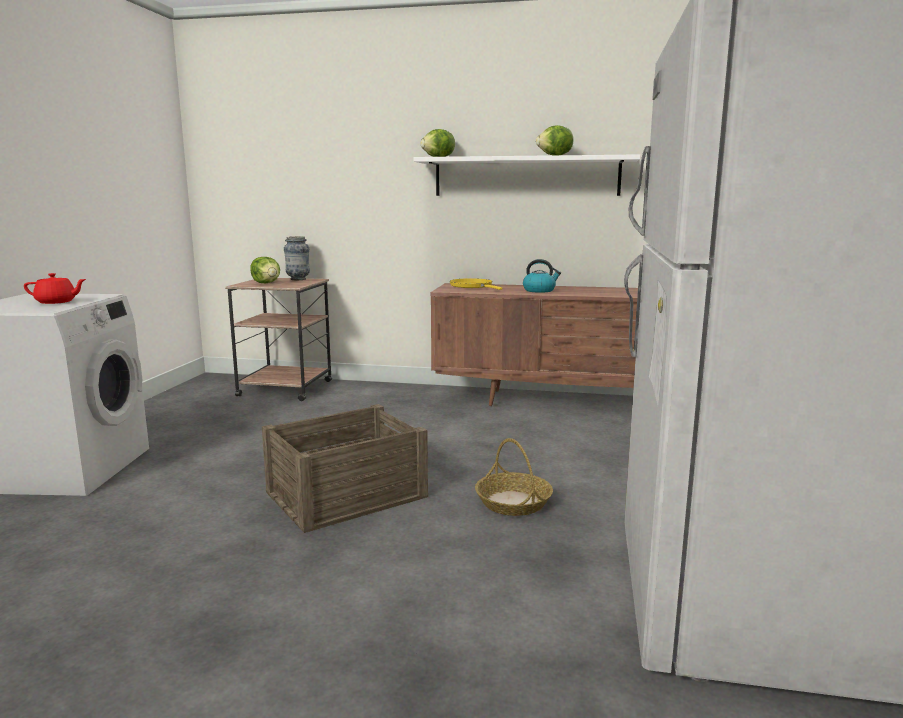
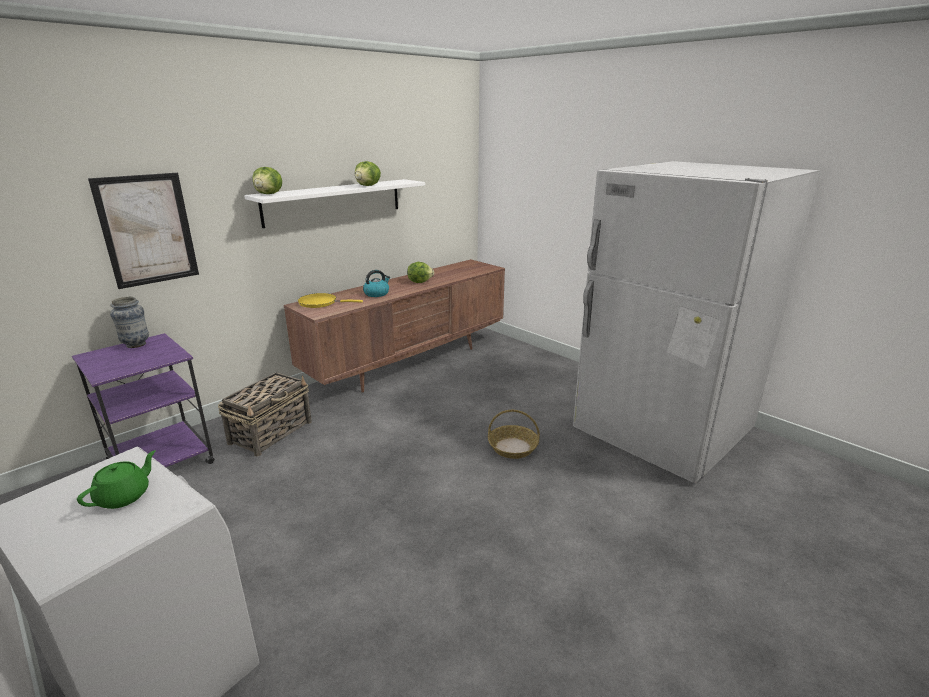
camera: 55 degrees left, 10 degrees up
red teapot [24,273,86,304] -> green teapot [77,450,156,509]
brown cart [225,278,332,401] -> purple cart [72,333,215,467]
lettuce [250,257,280,283] -> lettuce moved to [407,262,434,283]
crate [262,404,428,533] -> none
none -> picture [88,173,199,289]
none -> basket [218,372,312,457]

